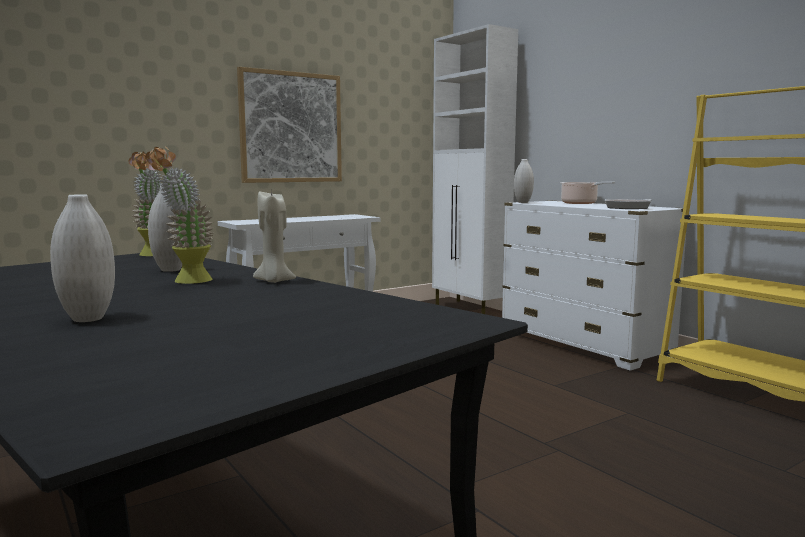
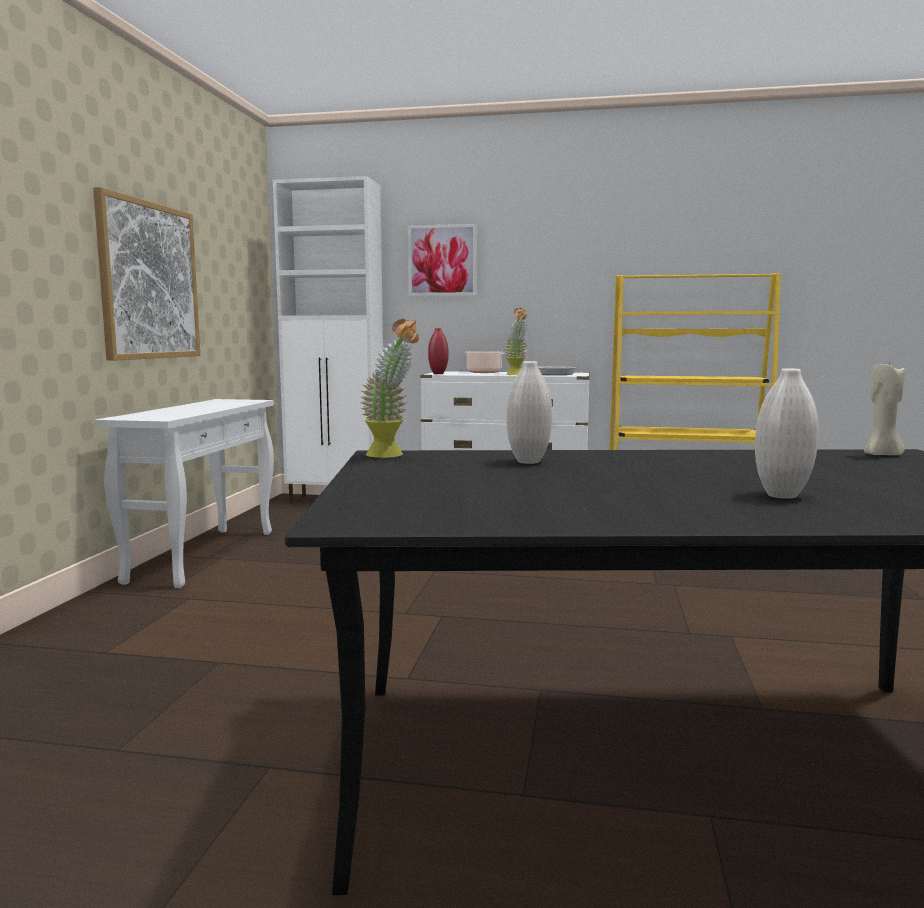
camera: 45 degrees left, 0 degrees up
potted plant [145,147,214,284] -> potted plant moved to [505,308,528,375]
beige candle [253,190,296,283] -> beige candle moved to [864,363,905,455]
white vase [514,159,534,203] -> red vase [428,328,449,374]
none -> picture [408,224,477,296]

